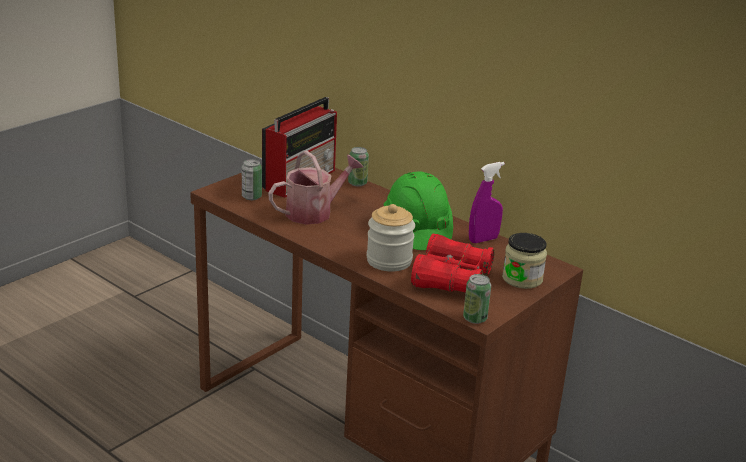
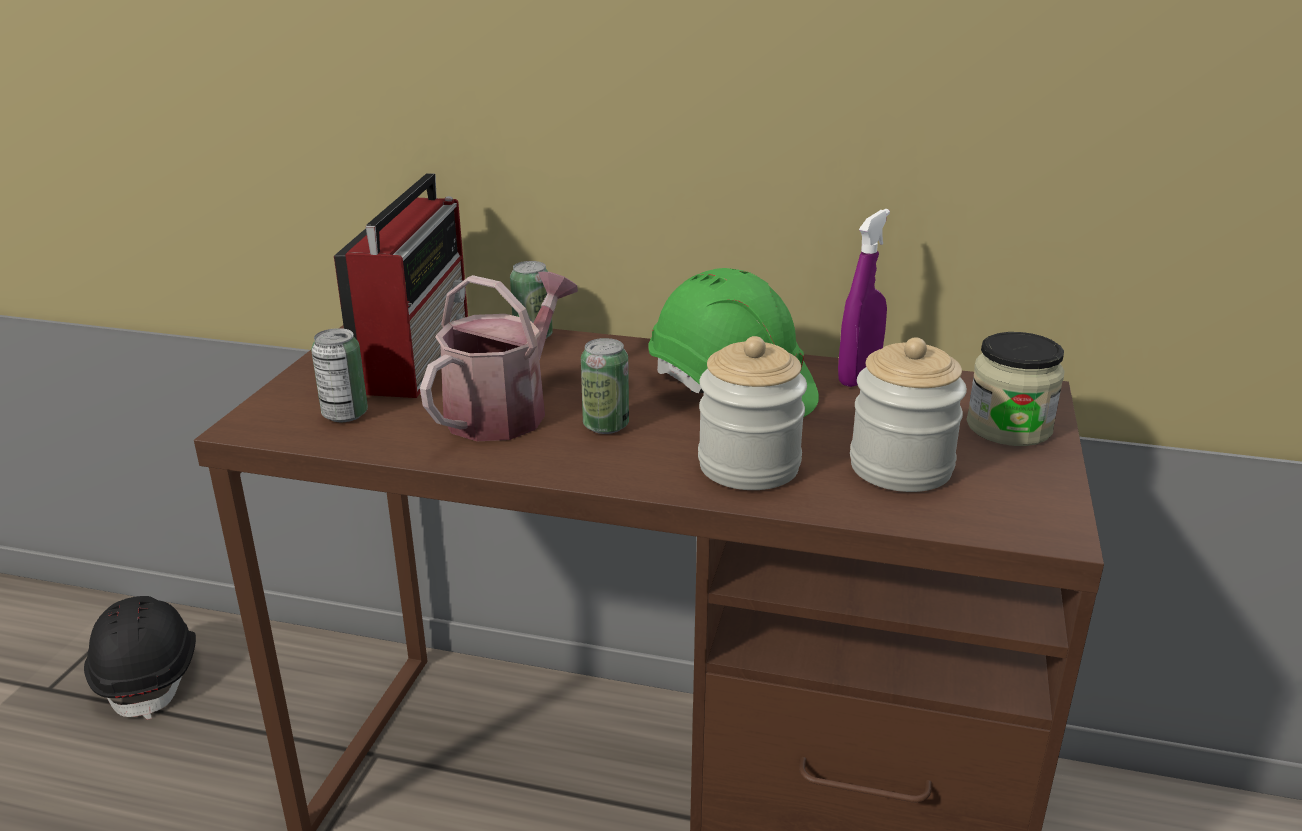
camera: 25 degrees left, 0 degrees up
red binoculars [411,234,495,293] -> jar [850,337,967,492]
can [463,274,491,324] -> can moved to [581,338,629,434]
none -> black hard hat [84,596,196,720]

